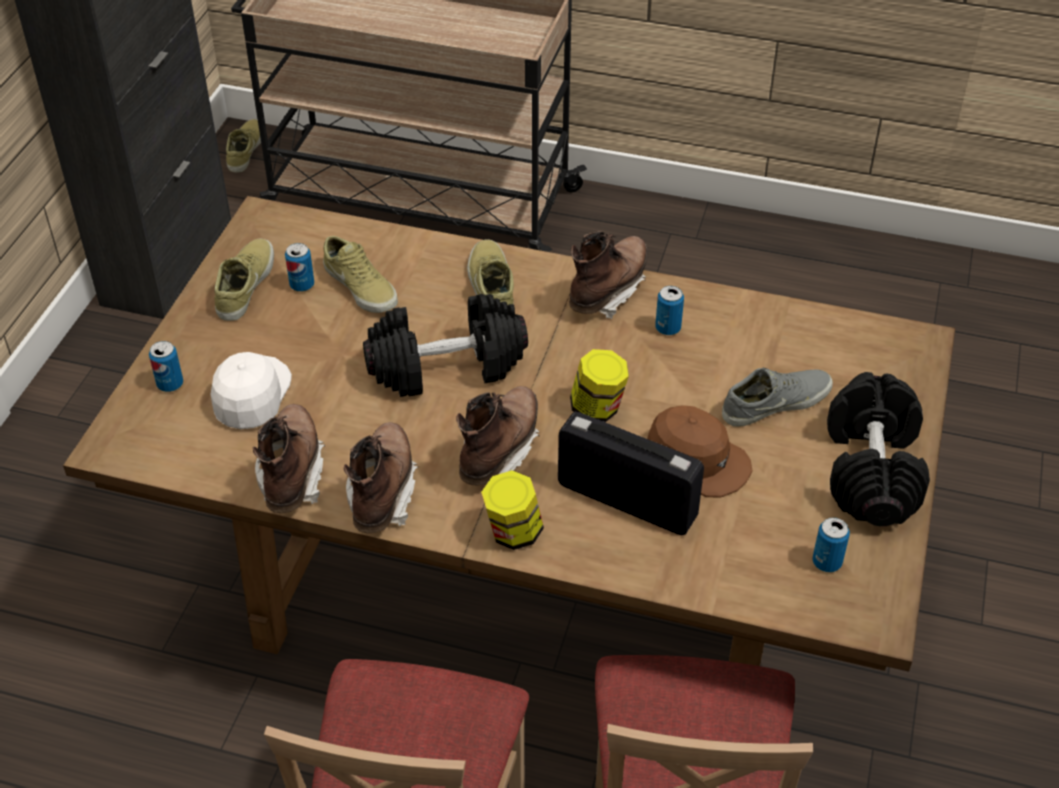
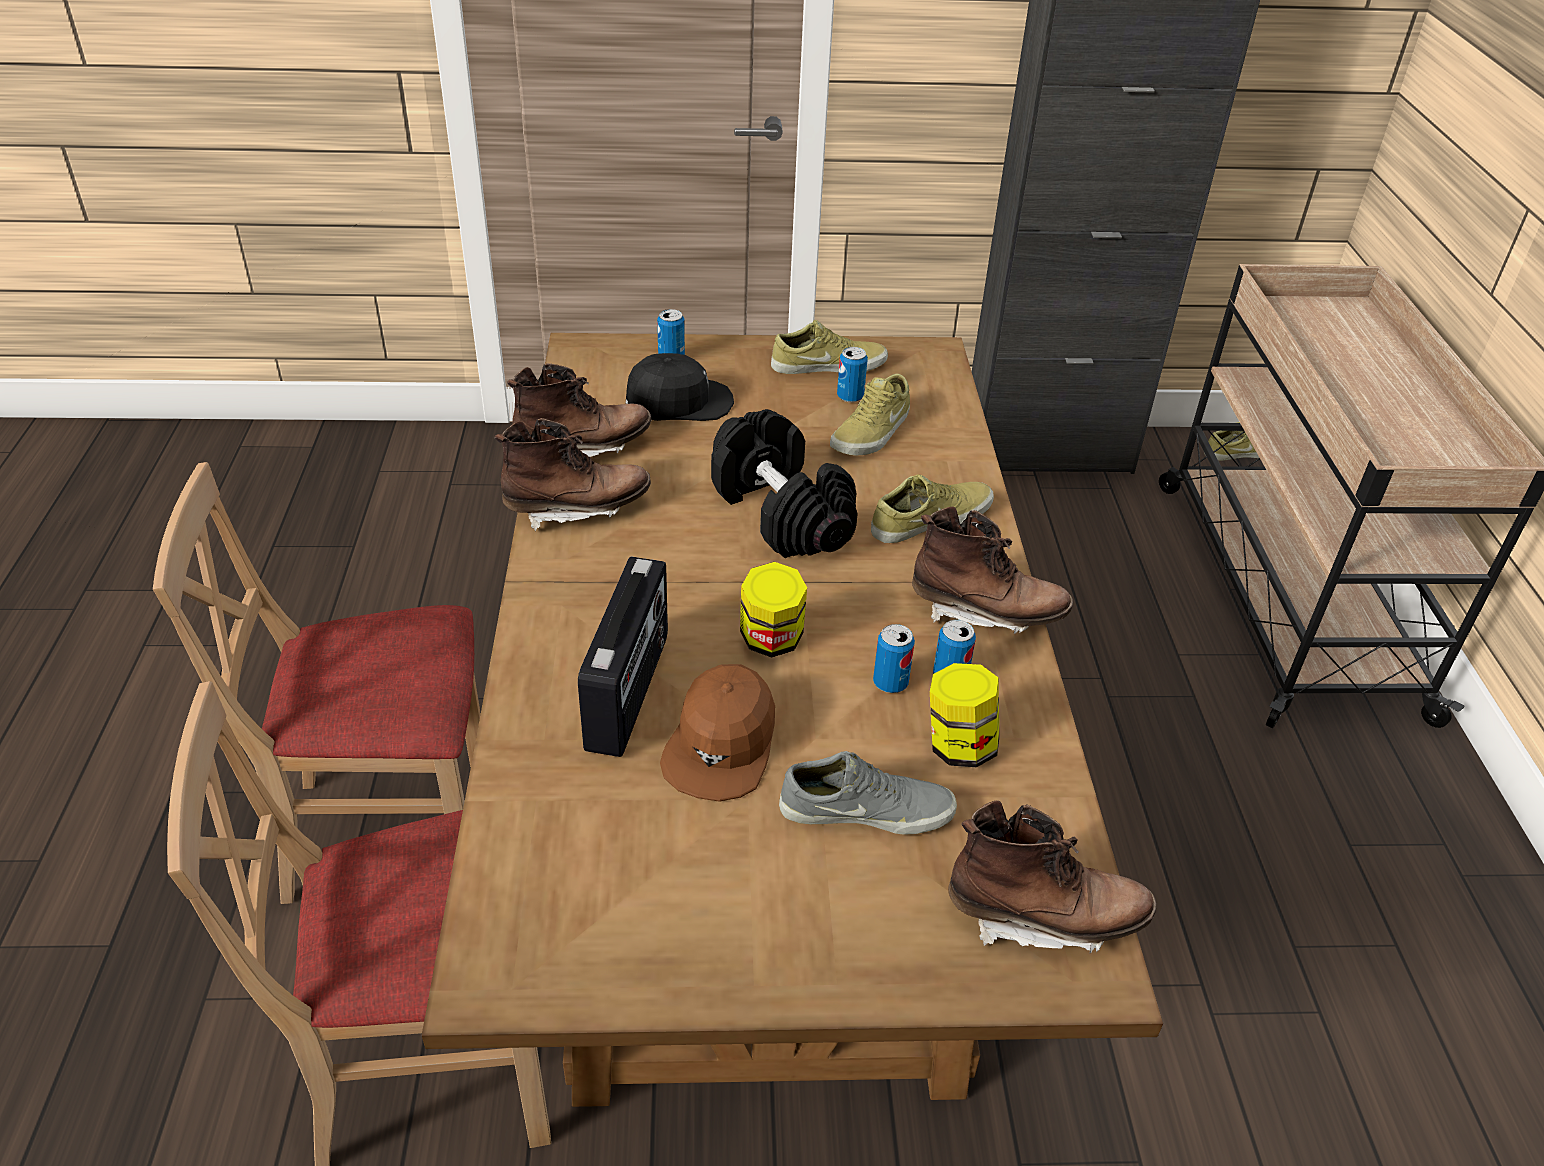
camera: 70 degrees right, 5 degrees down
white cap [210,352,292,429] -> black cap [626,353,734,421]
brown boot [456,386,539,485] -> brown boot moved to [948,800,1156,954]
jar [481,470,544,550] -> jar moved to [930,663,999,767]
grey shoe [722,368,833,427] -> grey shoe turned 45 degrees counterclockwise [779,751,957,835]
can [813,517,850,572] -> can moved to [873,624,915,693]
black dumbbell [827,372,930,526] -> none

